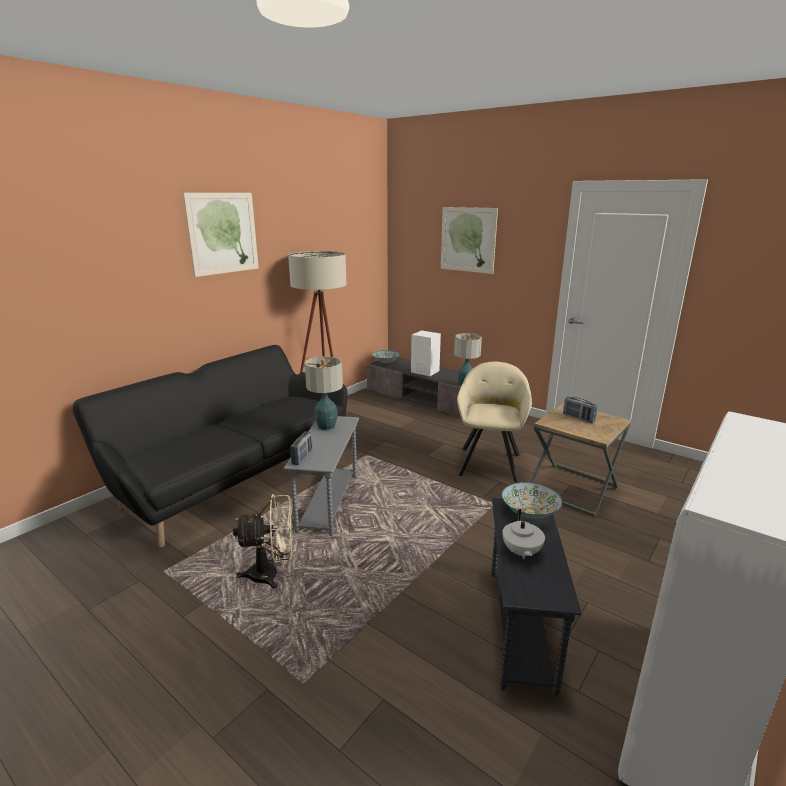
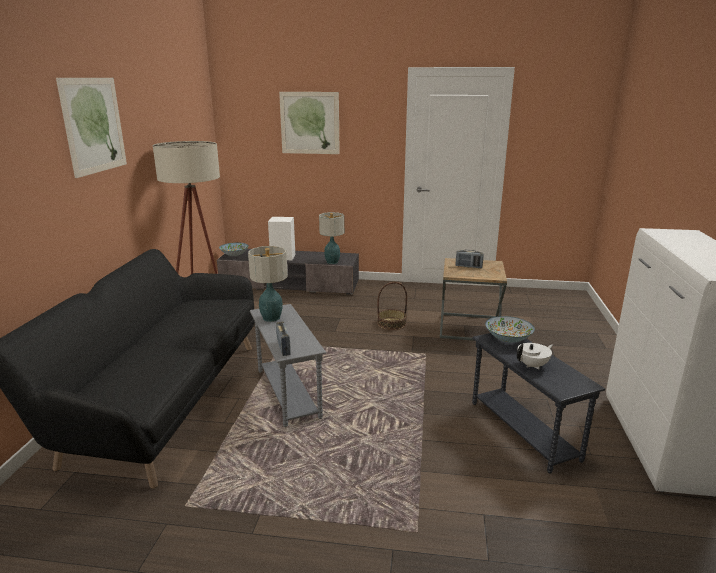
camera: 30 degrees left, 0 degrees up
beige fan [233,494,293,589] -> none
beige armchair [457,362,532,483] -> basket [377,282,407,330]
white teapot [502,509,545,559] -> white teapot turned 90 degrees counterclockwise [517,343,553,370]

